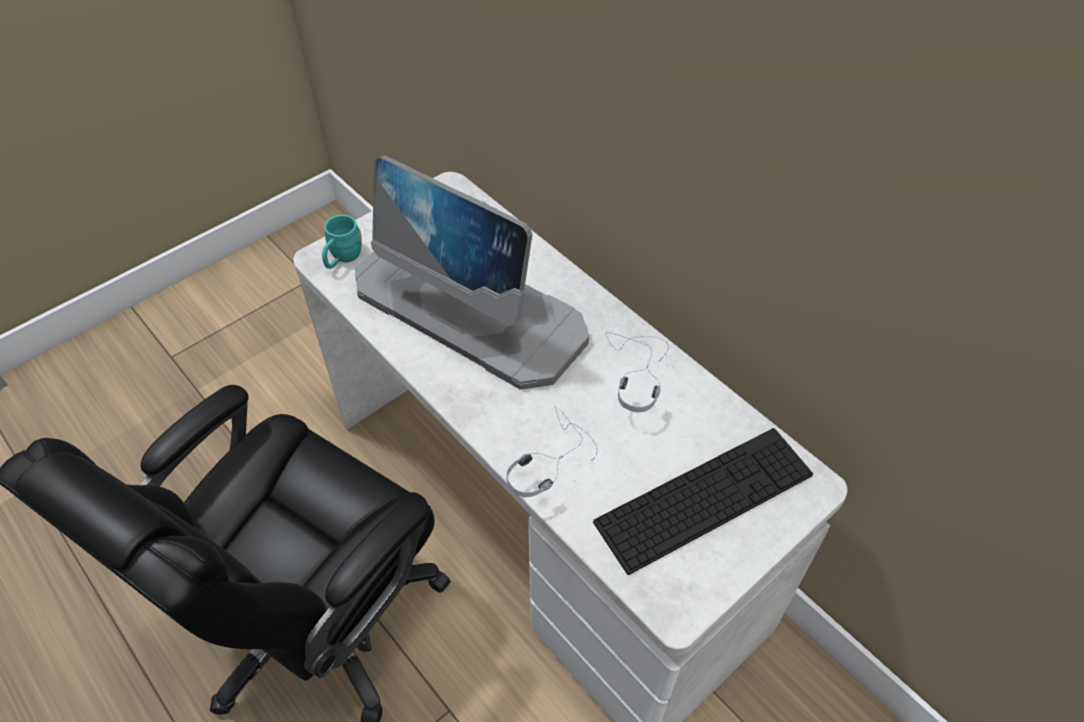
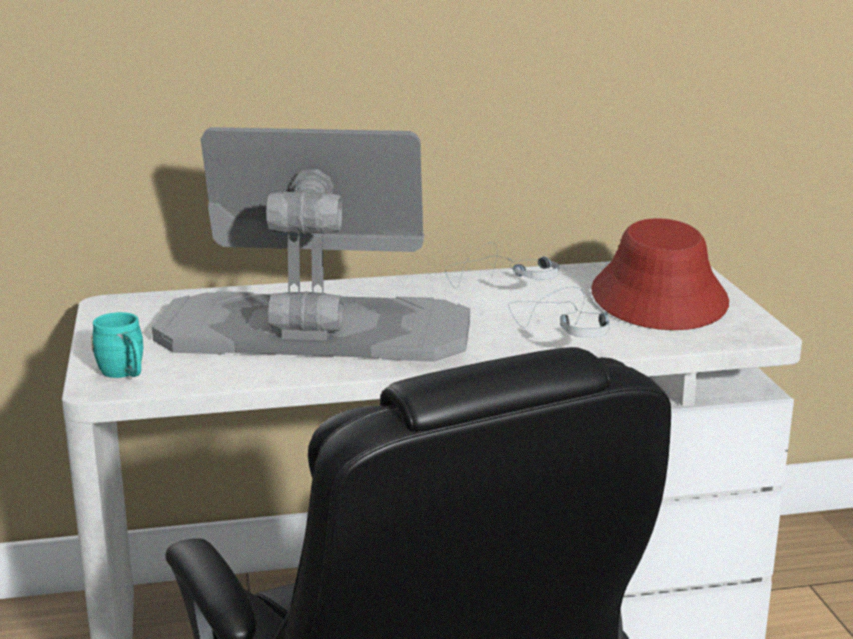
camera: 60 degrees left, 30 degrees down
monitor [355,155,589,390] -> monitor turned 150 degrees counterclockwise [152,127,470,362]
keyboard [593,428,813,575] -> red hat [591,218,729,330]

